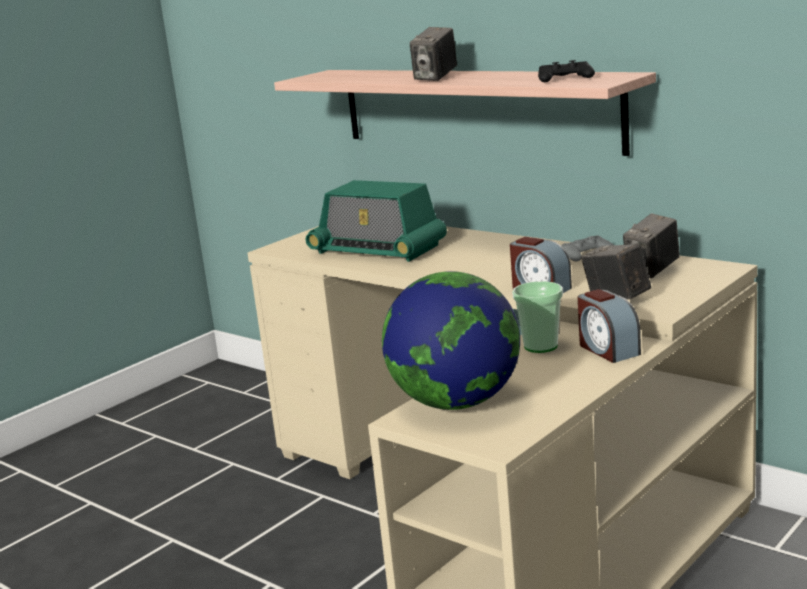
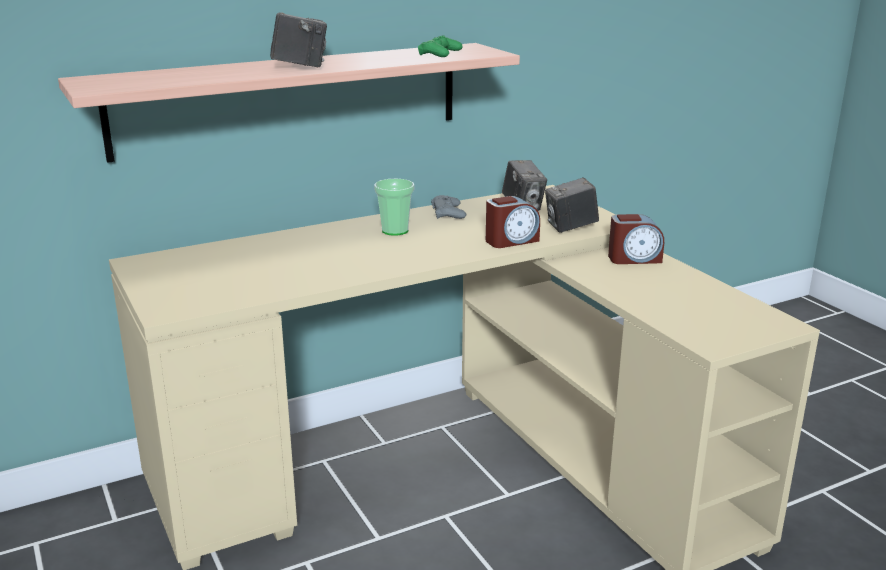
camera: 70 degrees left, 5 degrees up
radio [306,180,447,262] -> none
globe [382,271,520,410] -> none
camera [410,27,457,81] -> camera turned 60 degrees counterclockwise [270,12,327,67]
cup [512,281,563,353] -> cup moved to [374,179,414,236]
black game controller [538,60,595,82] -> green game controller [418,35,463,57]

